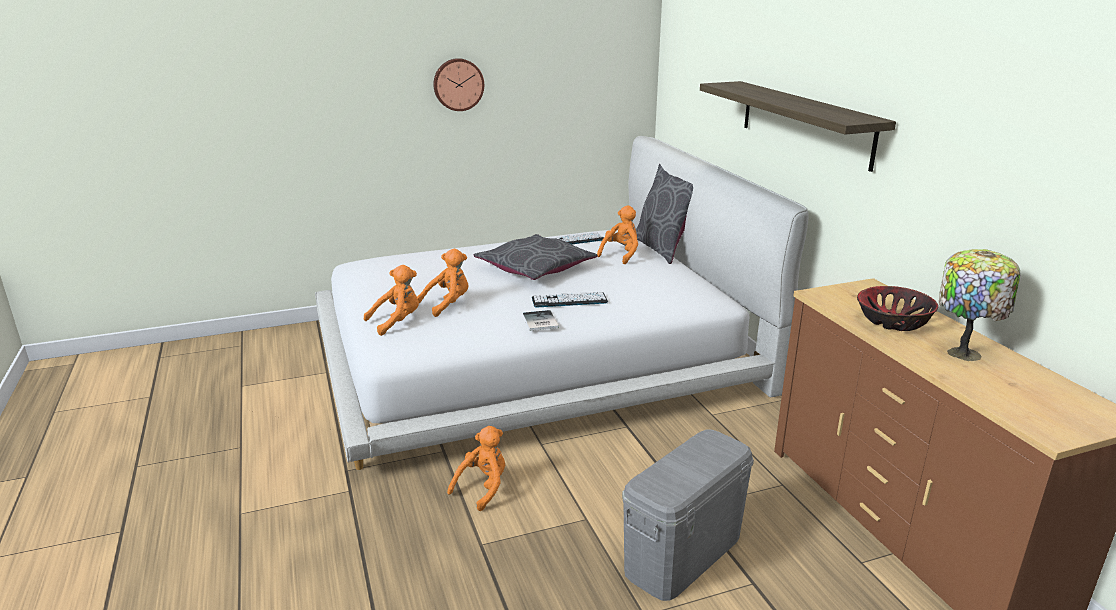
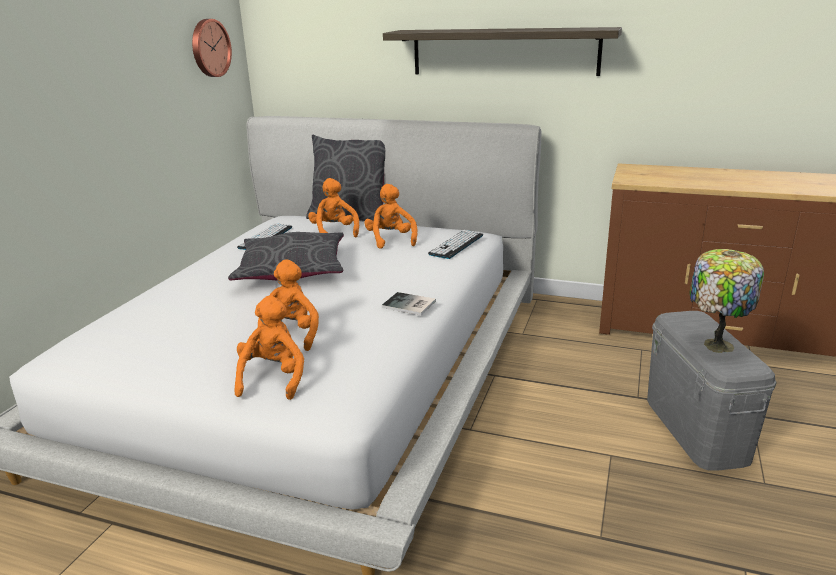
camera: 50 degrees left, 0 degrees up
wall clock [433,58,484,111] -> wall clock moved to [192,19,232,77]
orange plush toy [447,426,505,511] -> orange plush toy moved to [364,184,417,249]
keyboard [532,292,608,308] -> keyboard moved to [428,230,483,259]
bowl [857,286,938,331] -> none
table lamp [939,249,1020,361] -> table lamp moved to [689,249,764,353]

